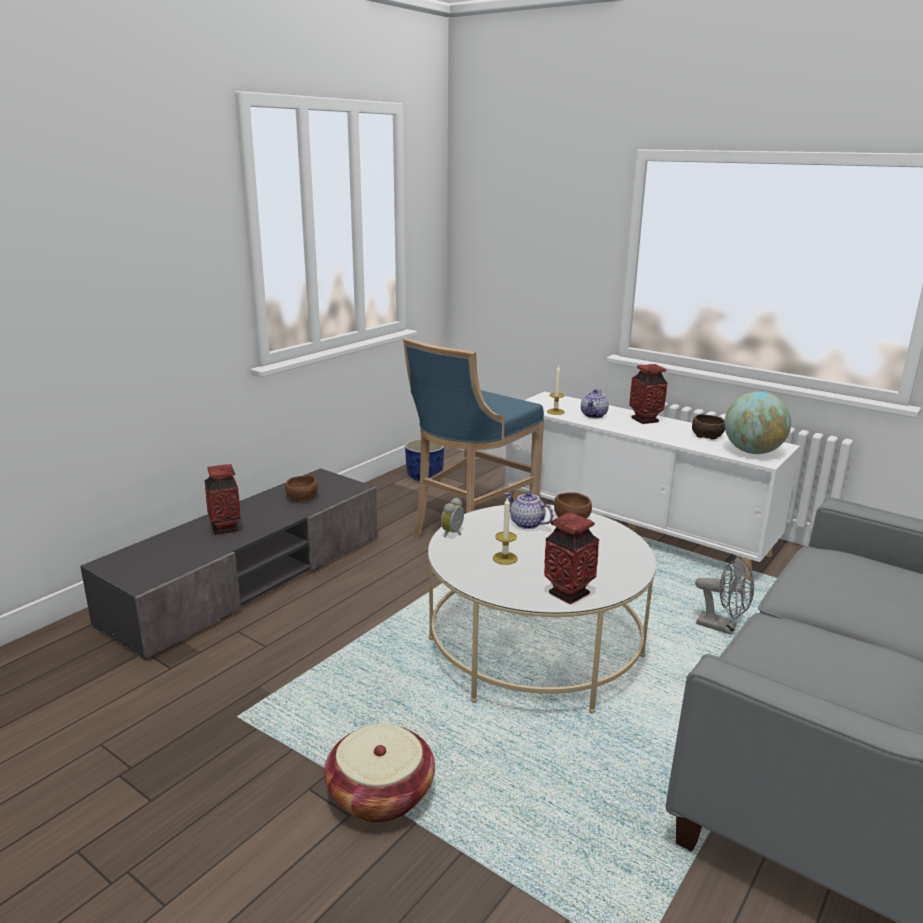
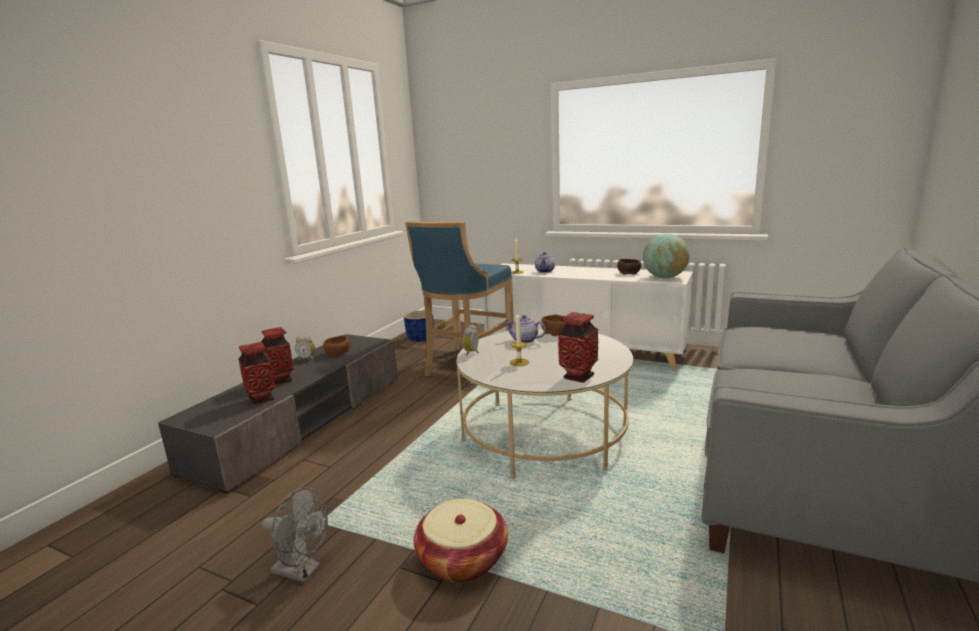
camera: 10 degrees left, 5 degrees down
vase [629,364,668,424] -> vase moved to [238,342,275,405]
grey fan [695,557,754,635] -> grey fan moved to [262,487,328,583]
none -> alarm clock [295,337,315,360]

